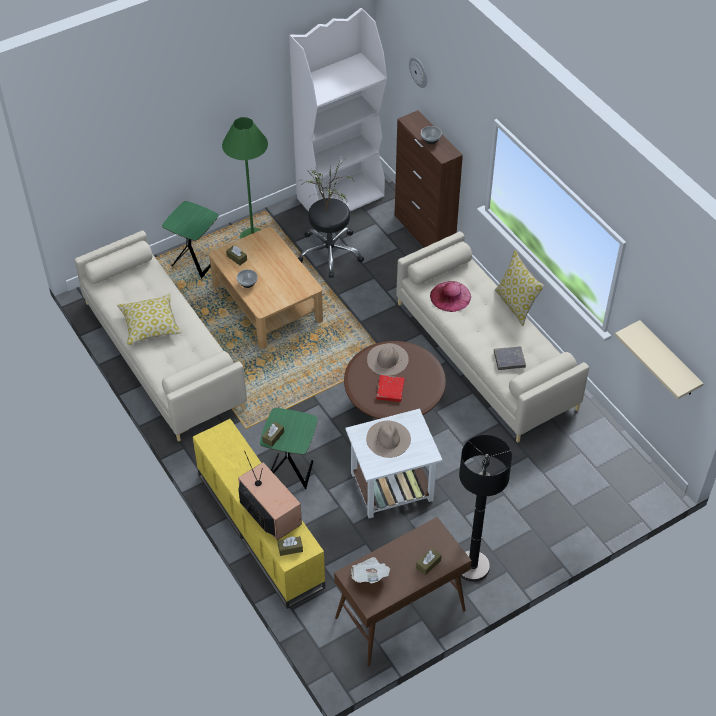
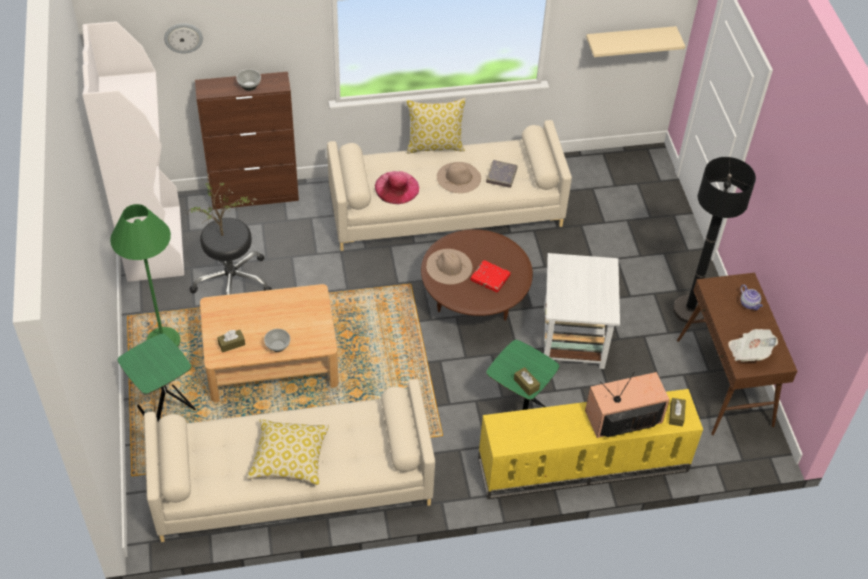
camera: 70 degrees left, 0 degrees up
beige hat [366,421,411,458] -> beige hat moved to [437,162,481,193]
brown tissue box [416,548,441,575] -> teapot [740,285,763,310]

